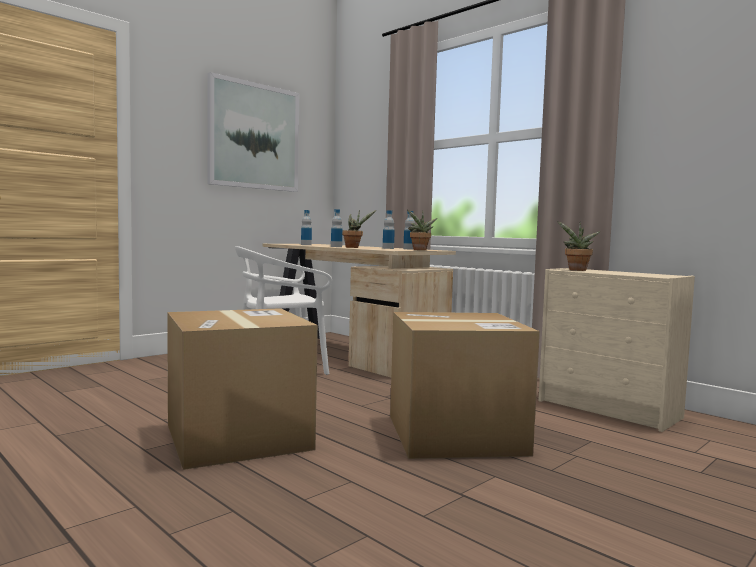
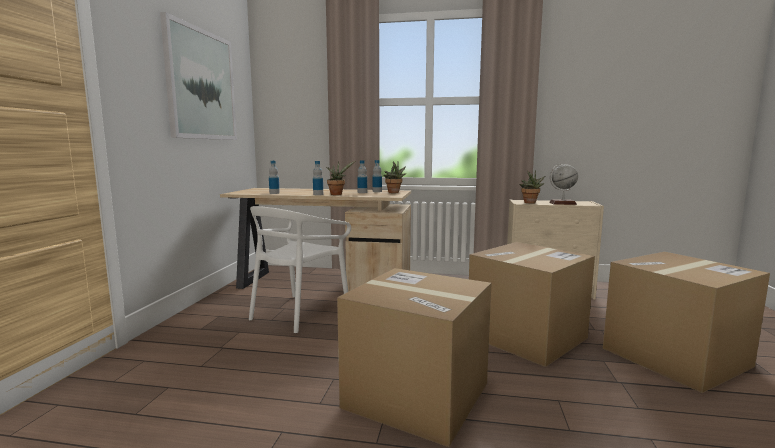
camera: 35 degrees left, 5 degrees up
none -> globe [549,163,578,205]
none -> cardboard box [603,252,770,393]

